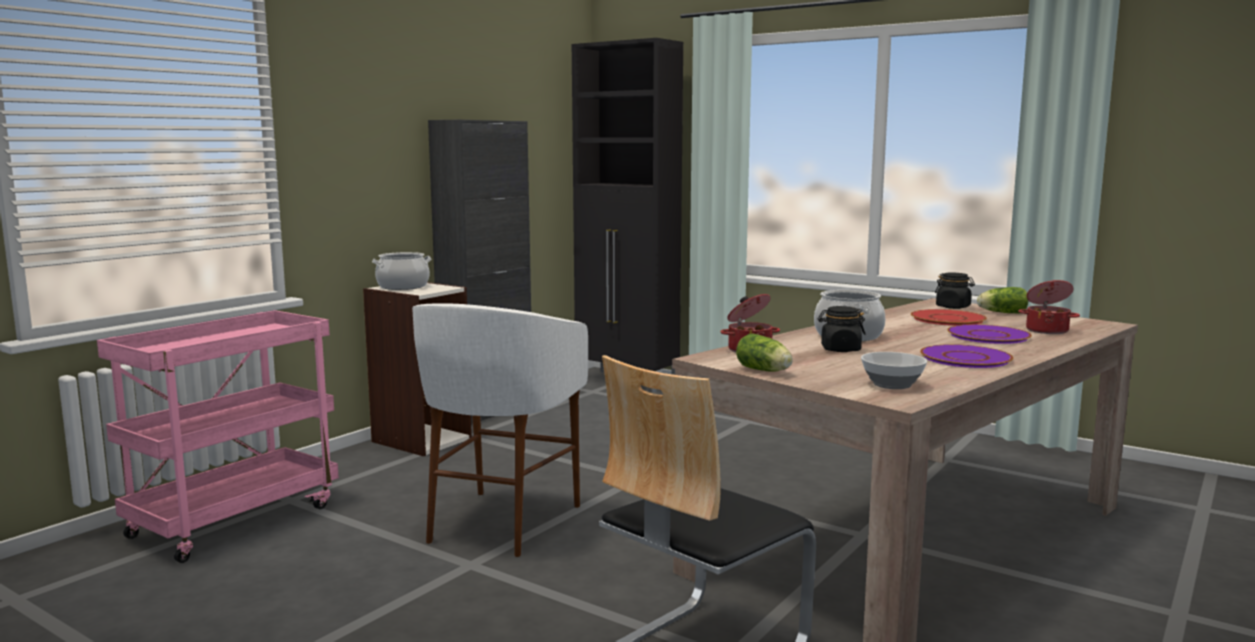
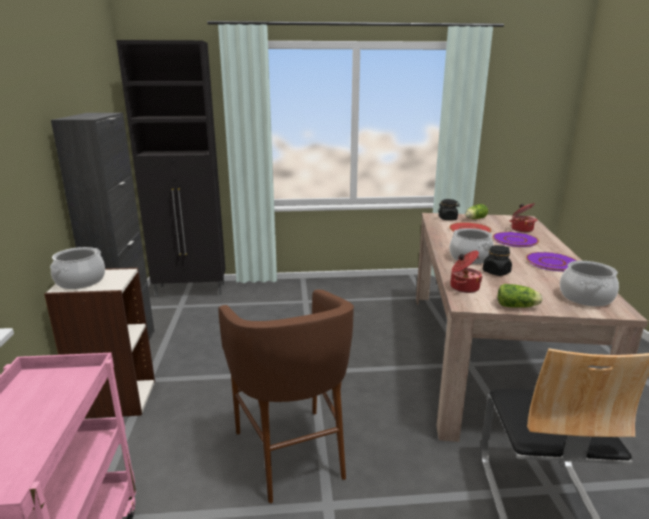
camera: 40 degrees left, 10 degrees up
white stool [412,303,588,557] -> brown stool [218,289,354,503]
bowl [861,352,927,389] -> cooking pot [560,261,619,306]

